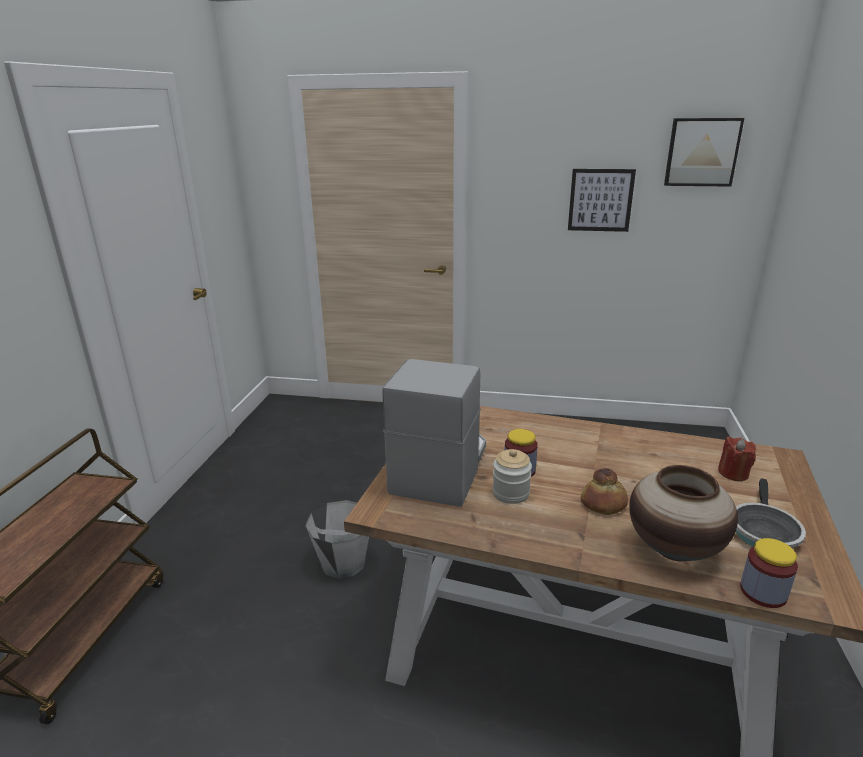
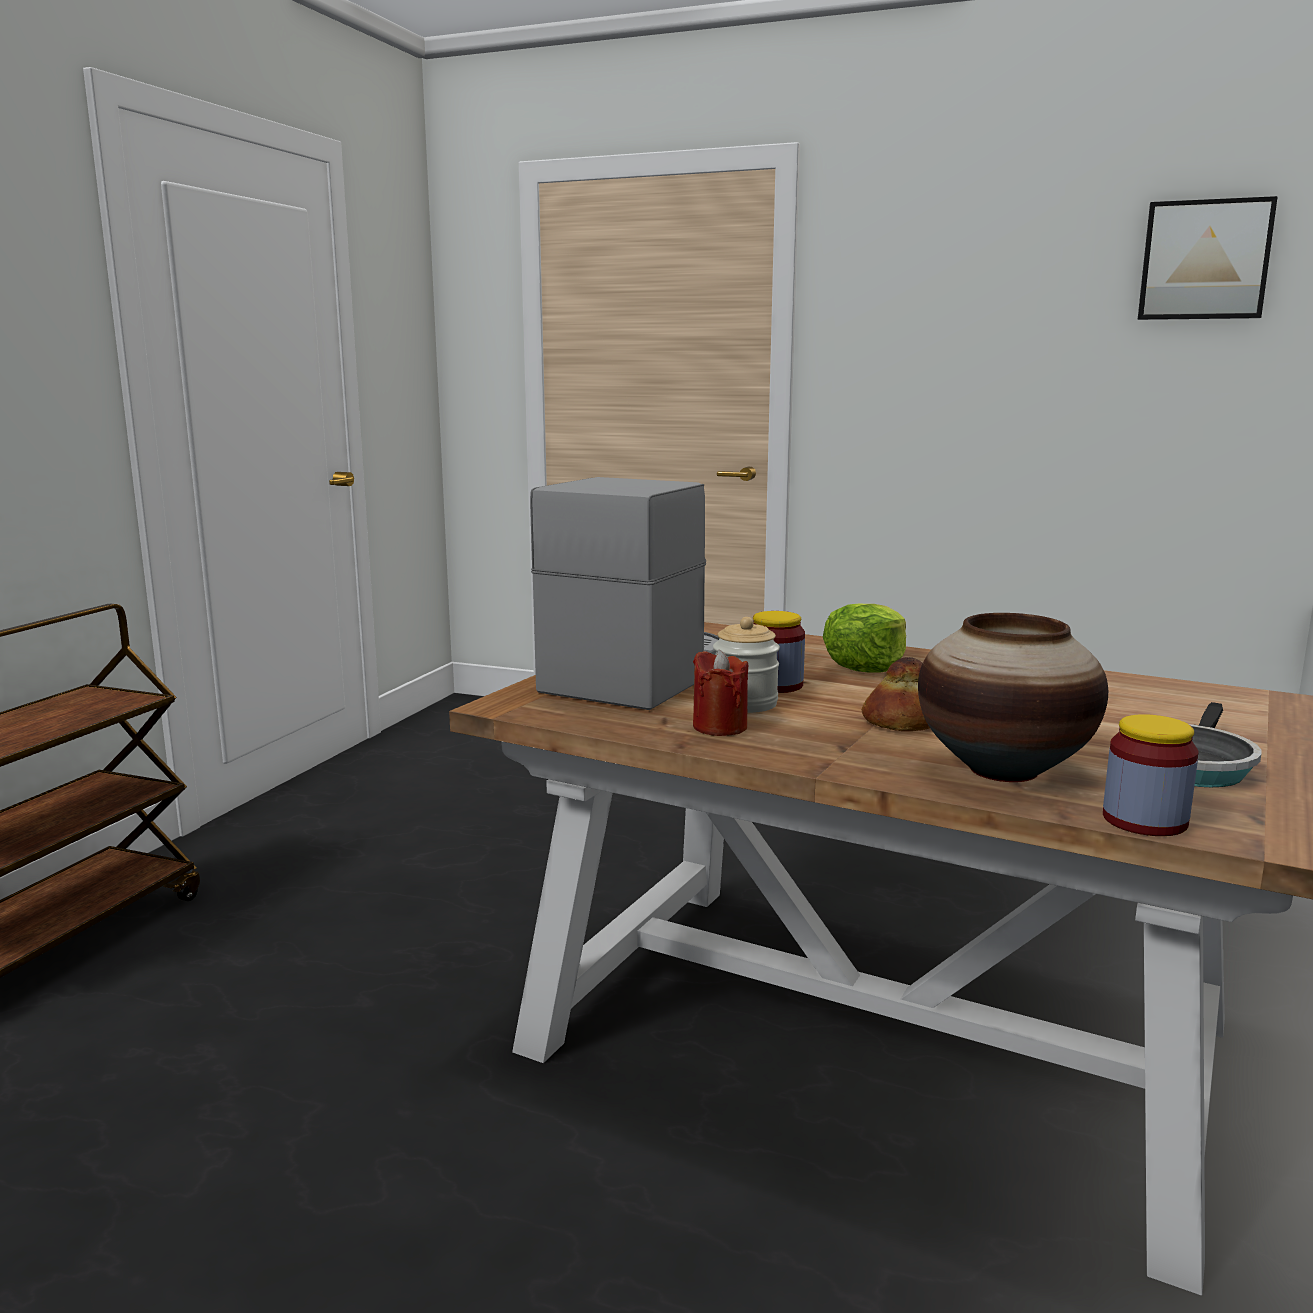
camera: 10 degrees right, 10 degrees down
grey bucket [305,500,369,579] -> none
picture [568,169,636,232] -> none
red candle [718,437,756,481] -> red candle moved to [693,650,748,736]
none -> lettuce [823,604,906,673]

